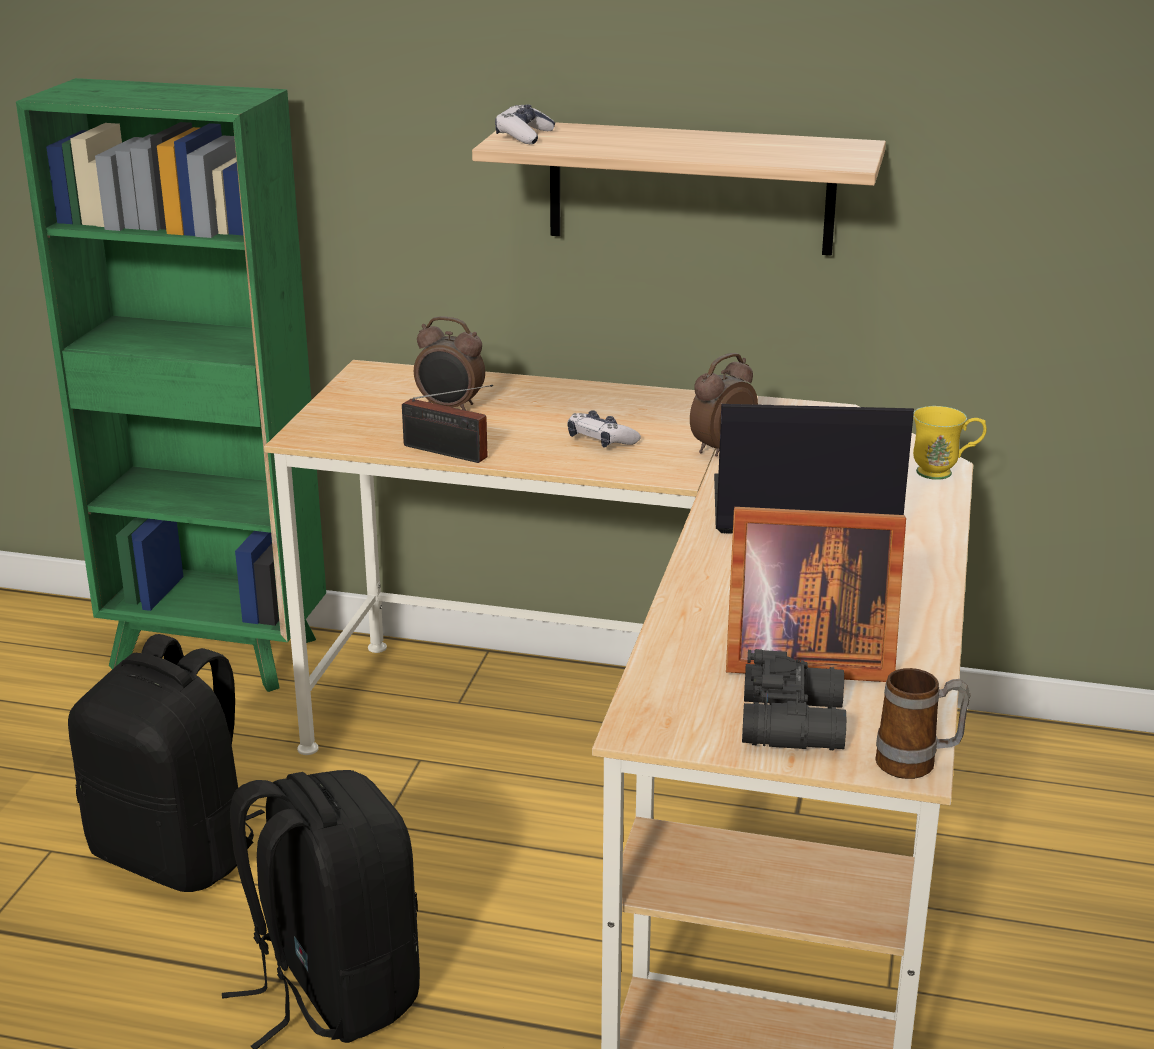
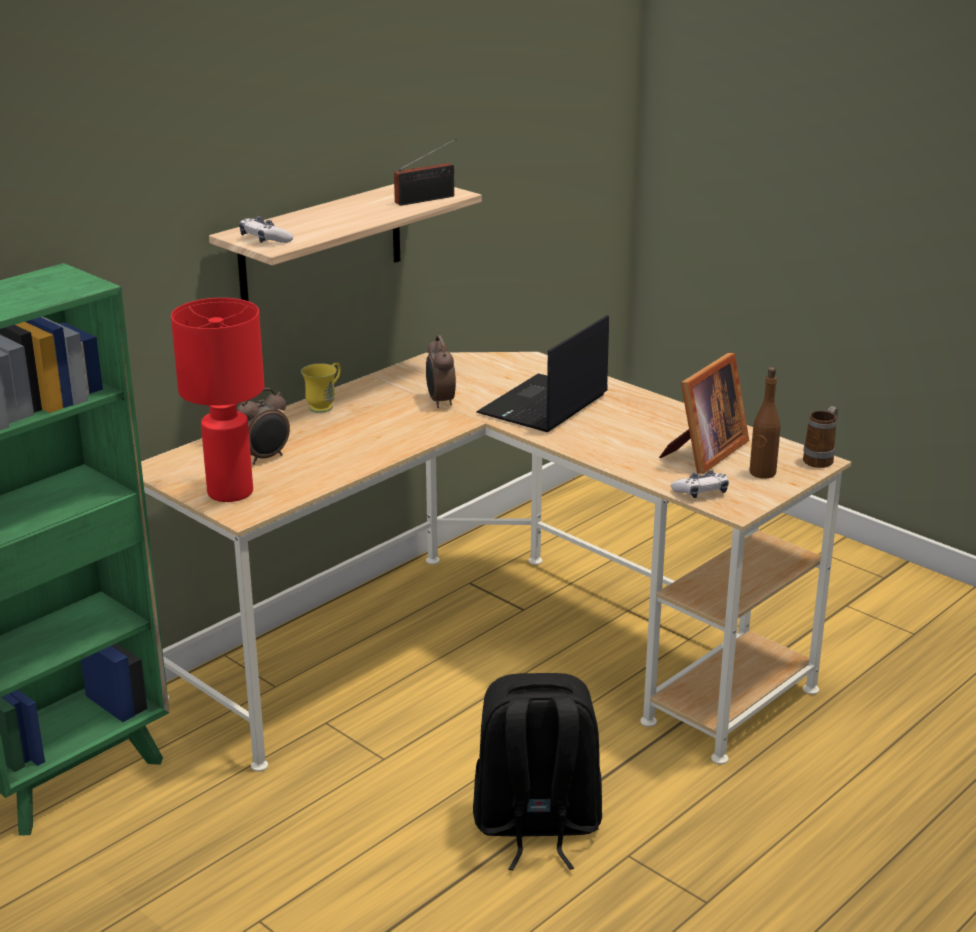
camera: 60 degrees left, 0 degrees up
black backpack [68,634,265,892] -> none
radio [402,385,493,463] -> radio moved to [394,138,457,206]
game controller [568,410,641,447] -> game controller moved to [671,470,729,498]
black binoculars [742,649,847,751] -> brown bottle [749,367,781,478]
yellow mug [913,406,987,480] -> yellow mug moved to [301,363,341,413]
none -> red table lamp [171,298,264,502]

